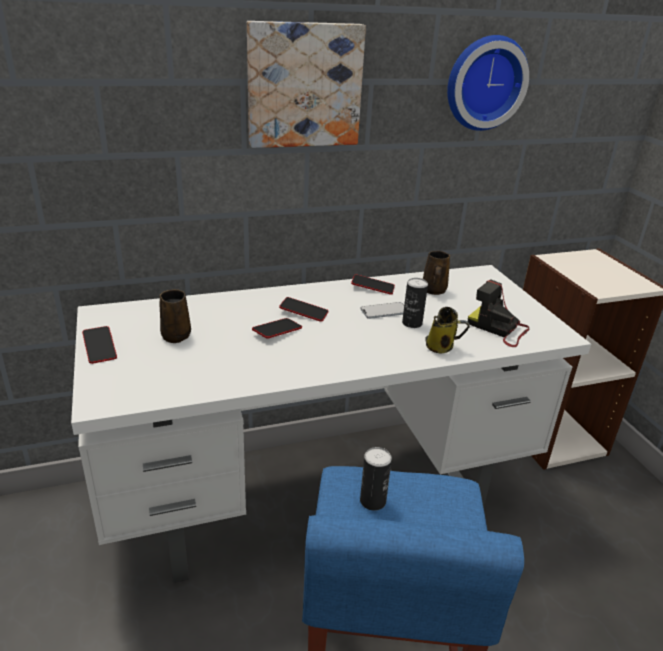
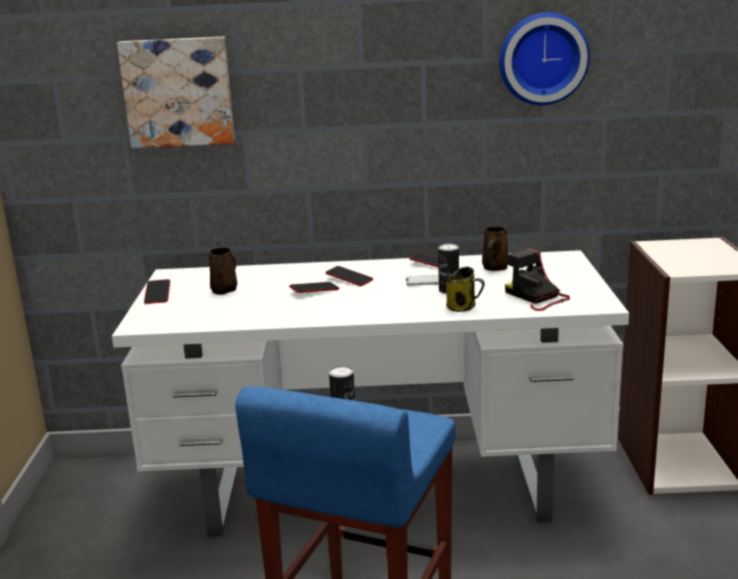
camera: 20 degrees right, 10 degrees down
picture [247,21,366,148] -> picture moved to [117,37,235,148]

